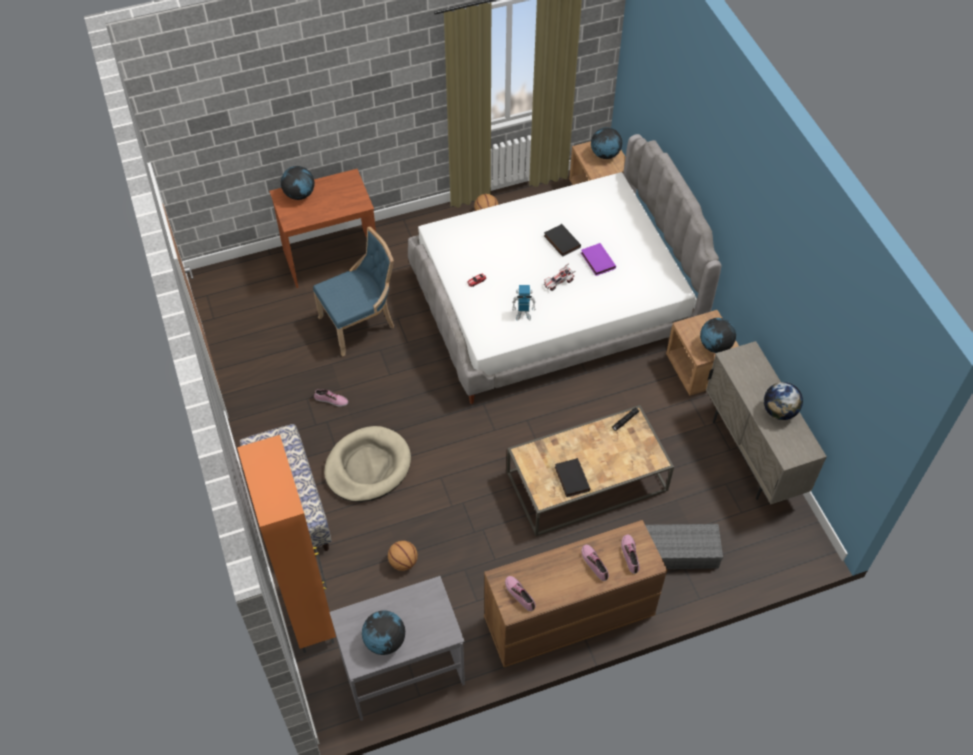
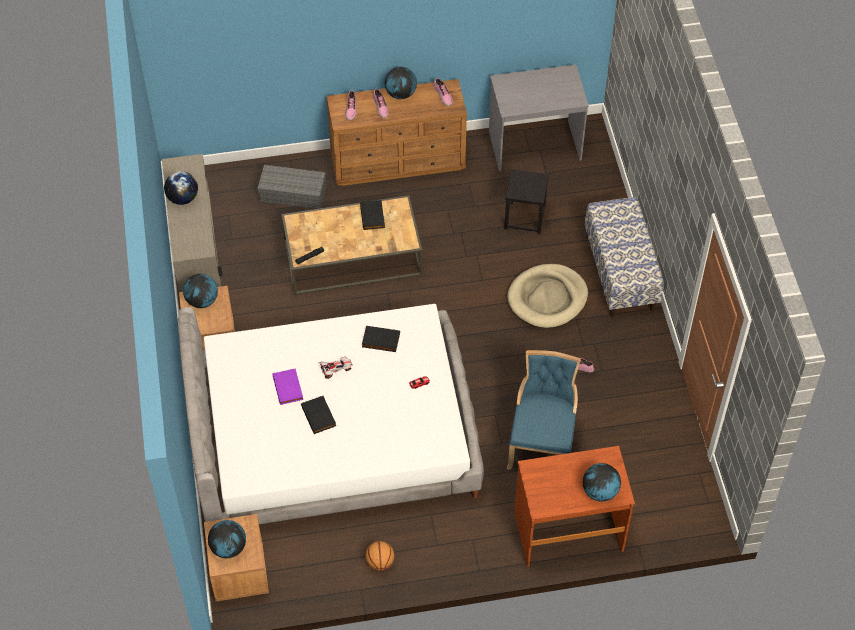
camera: 170 degrees left, 0 degrees up
orange cabinet [237,435,336,653] -> none
blue chair [313,227,394,357] -> blue chair turned 120 degrees clockwise [507,350,581,470]
globe [362,611,405,655] -> globe moved to [385,67,417,99]
basketball [388,540,418,571] -> black stool [504,169,549,234]
toy robot [512,285,536,321] -> black book [362,326,400,352]

